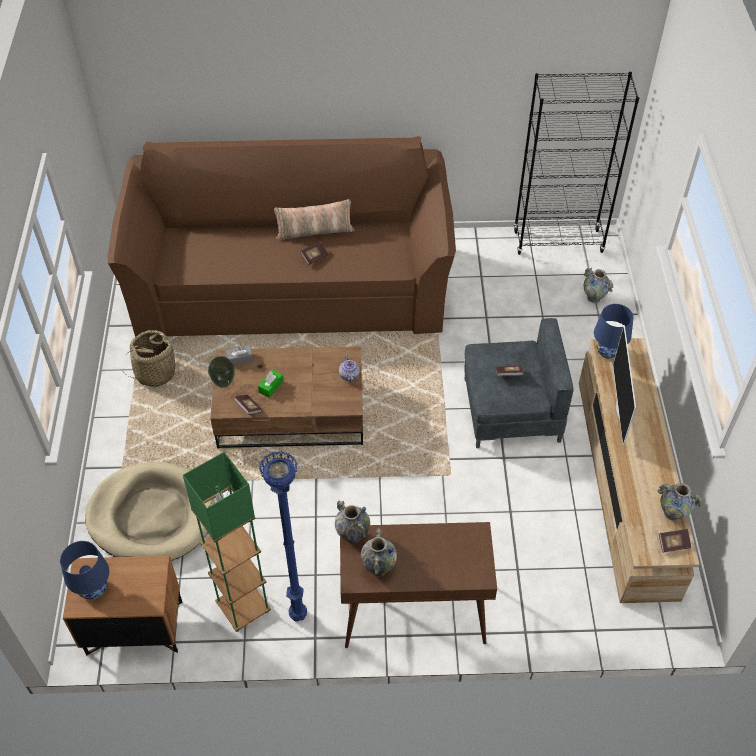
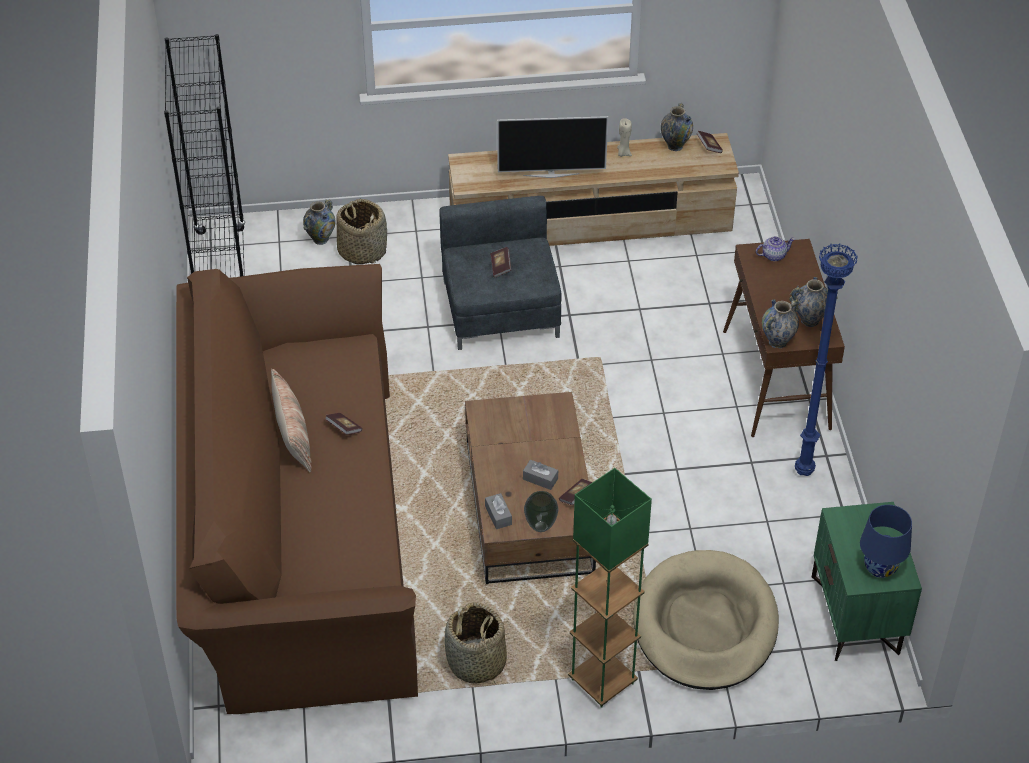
camera: 95 degrees left, 5 degrees down
brown nightstand [63,556,183,655] -> green nightstand [812,502,922,661]
green floor lamp [183,452,271,632] -> green floor lamp moved to [568,468,652,708]
green tissue box [258,370,283,398] -> grey tissue box [523,460,558,490]
teapot [339,355,360,382] -> teapot moved to [756,236,795,261]
blue table lamp [594,304,633,359] -> none
none -> basket [336,199,387,264]
none -> beige candle [617,118,632,157]

